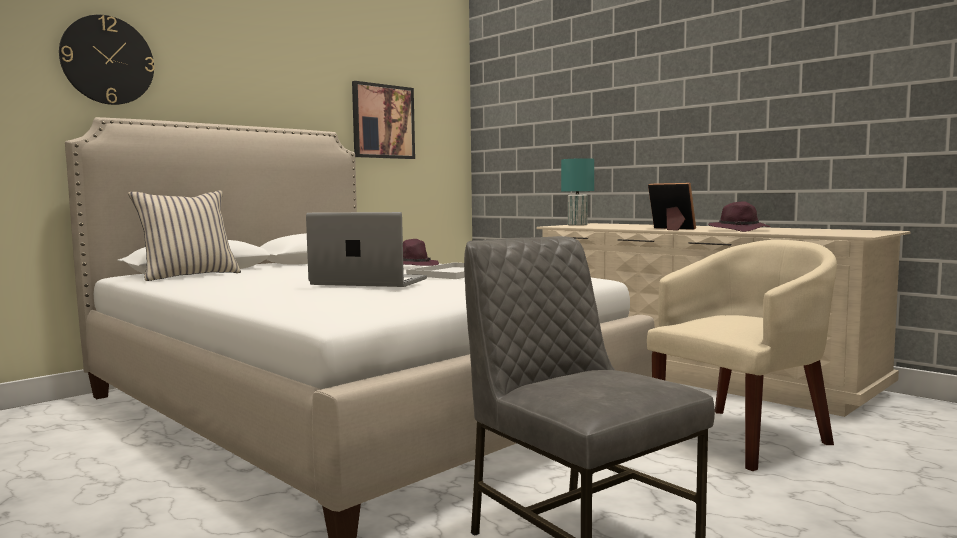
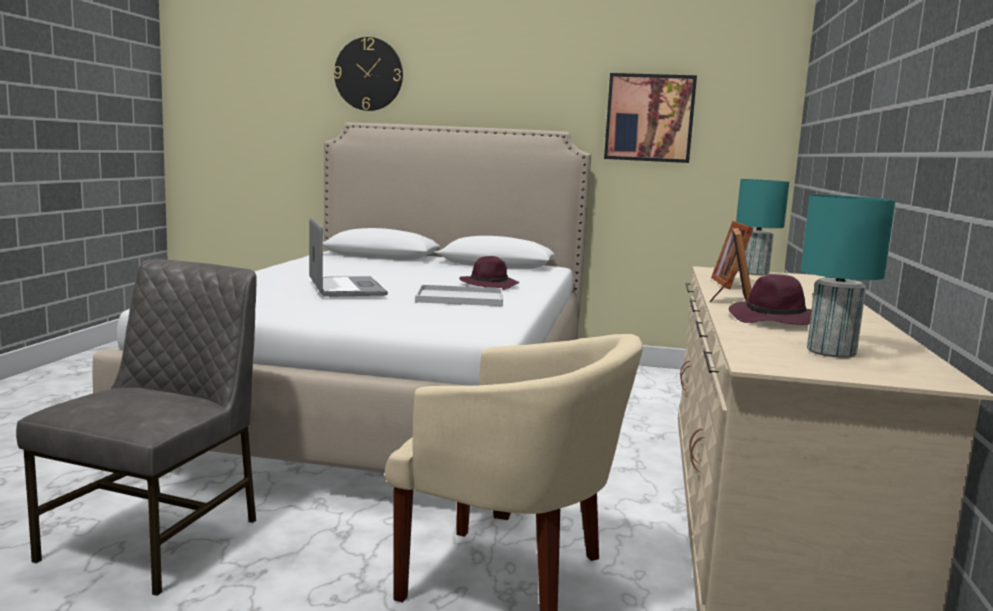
camera: 55 degrees right, 5 degrees up
beige pillow [128,190,241,281] -> none
none -> picture frame [711,221,754,289]
none -> turquoise table lamp [801,195,896,358]

